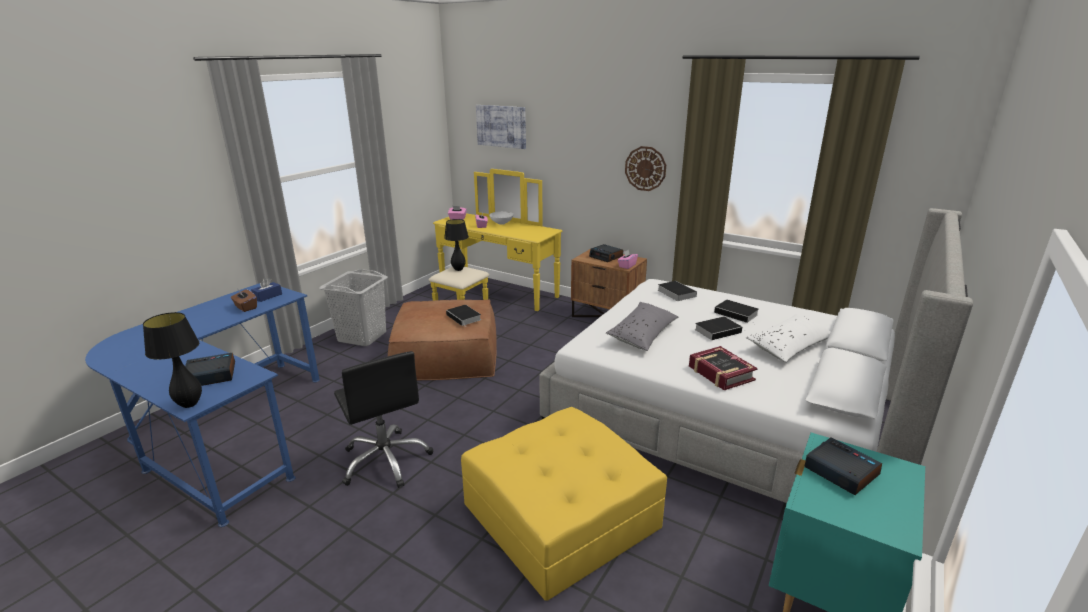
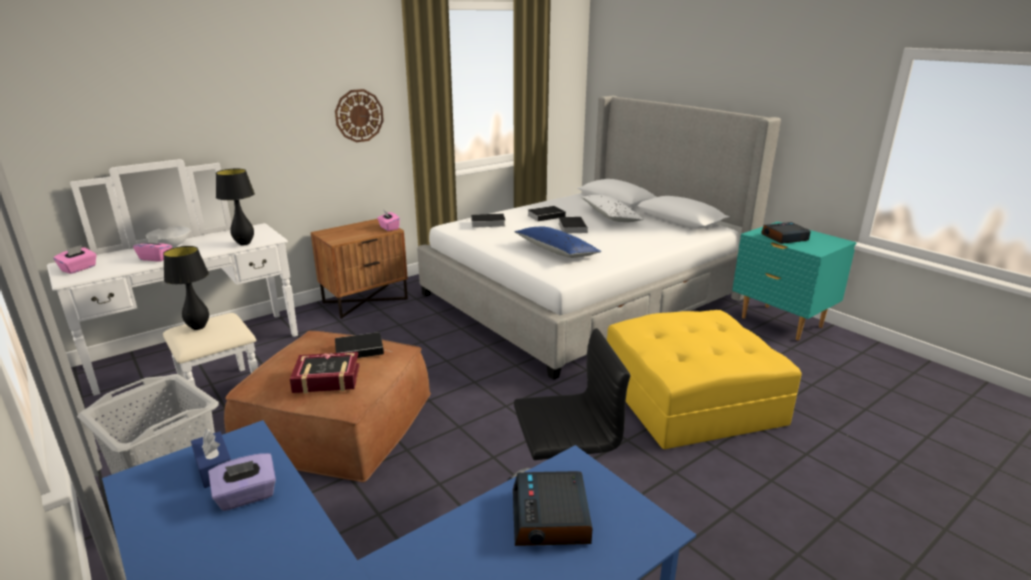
camera: 70 degrees left, 0 degrees up
black table lamp [143,312,202,408] -> black table lamp moved to [216,169,255,245]
brown tissue box [231,290,257,312] -> purple tissue box [208,453,276,511]
yellow dresser [428,169,563,311] -> white dresser [47,159,298,396]
picture [476,105,526,149] -> none
alarm clock [589,244,623,262] -> none
grey pillow [606,302,678,351] -> blue pillow [514,227,601,258]
book [689,346,758,390] -> book moved to [290,352,360,394]

